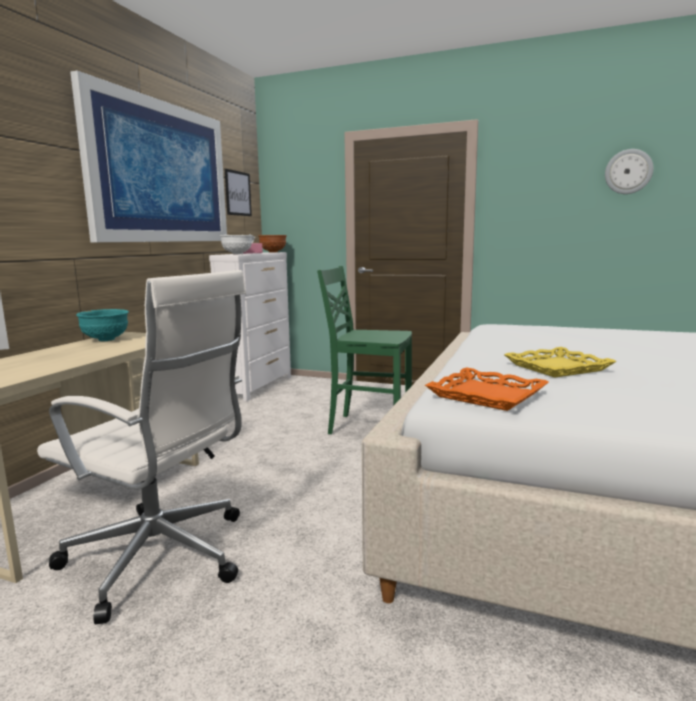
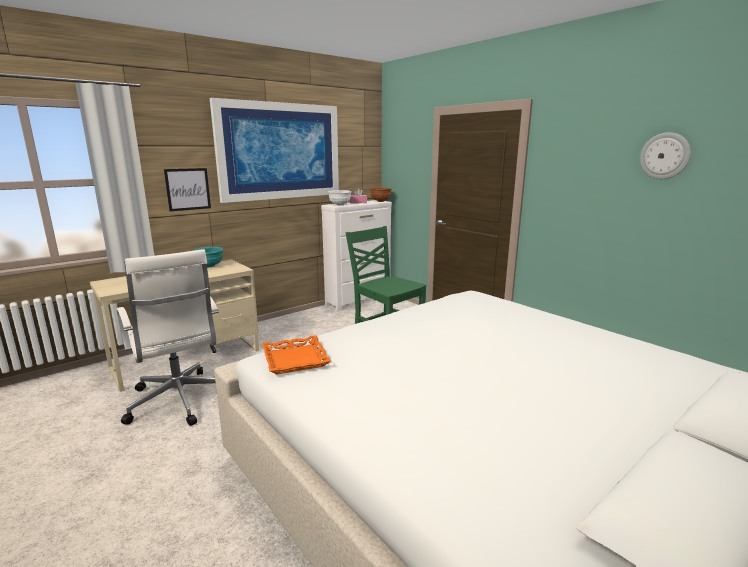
camera: 30 degrees right, 5 degrees up
picture [225,169,252,216] -> picture moved to [164,168,211,212]
yellow tray [504,347,617,377] -> none

